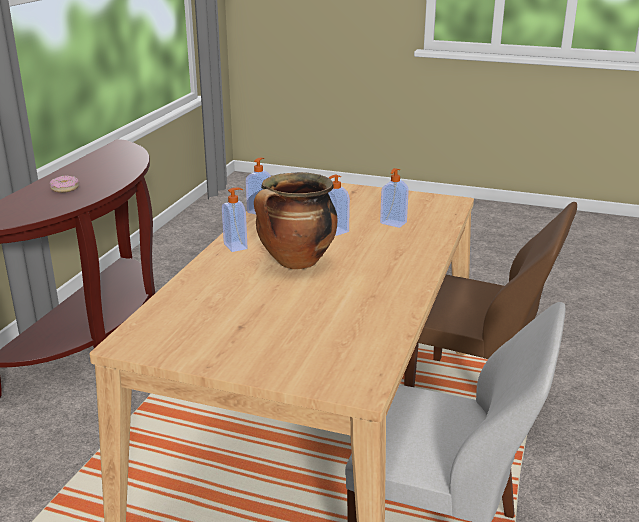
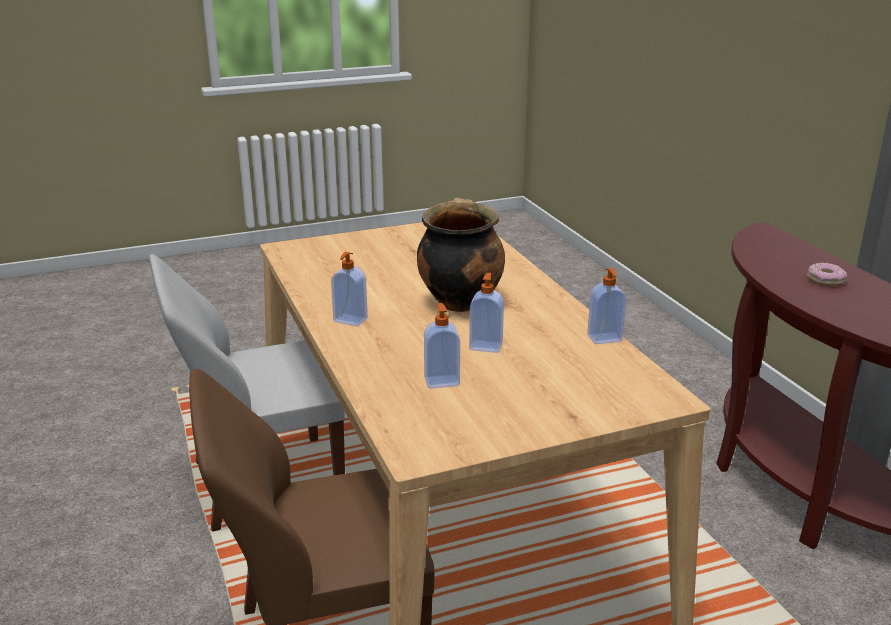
camera: 140 degrees right, 0 degrees up
soap dispenser [222,188,248,252] -> soap dispenser moved to [331,252,368,326]

